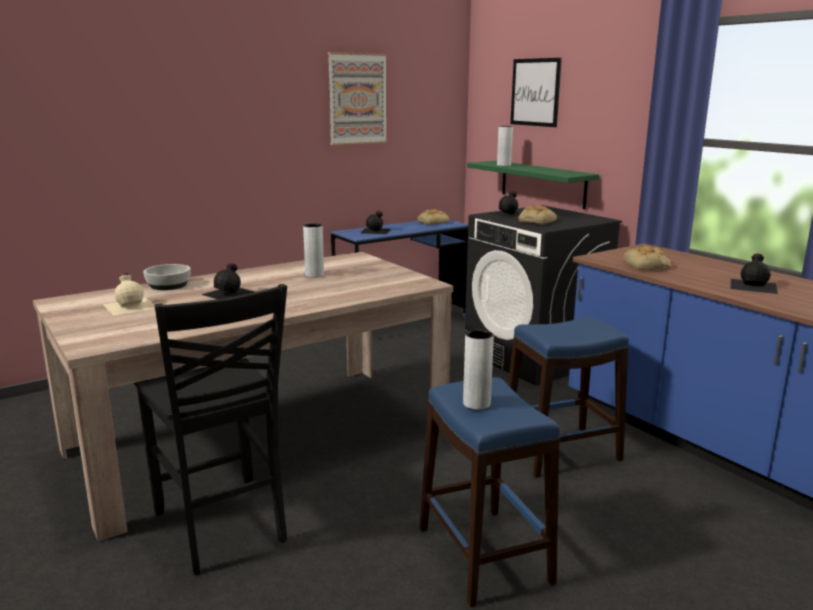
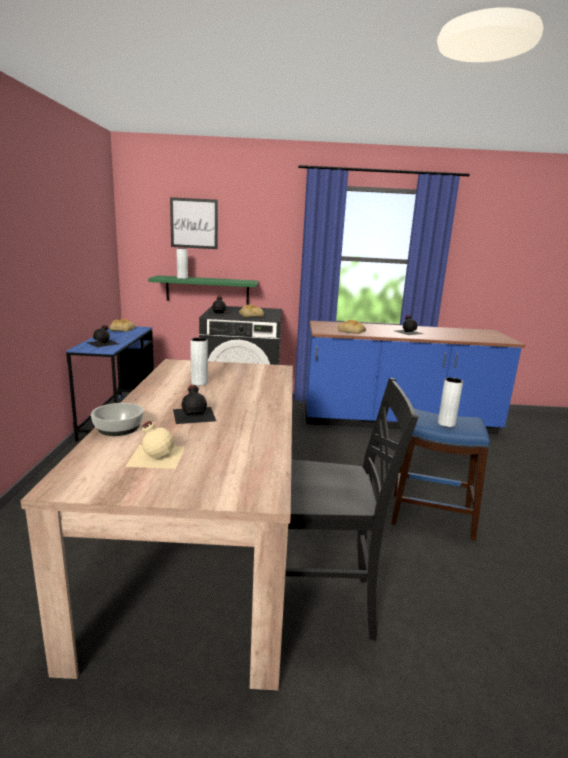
camera: 55 degrees left, 0 degrees up
picture [328,52,387,146] -> none
blue stool [508,316,629,478] -> none

